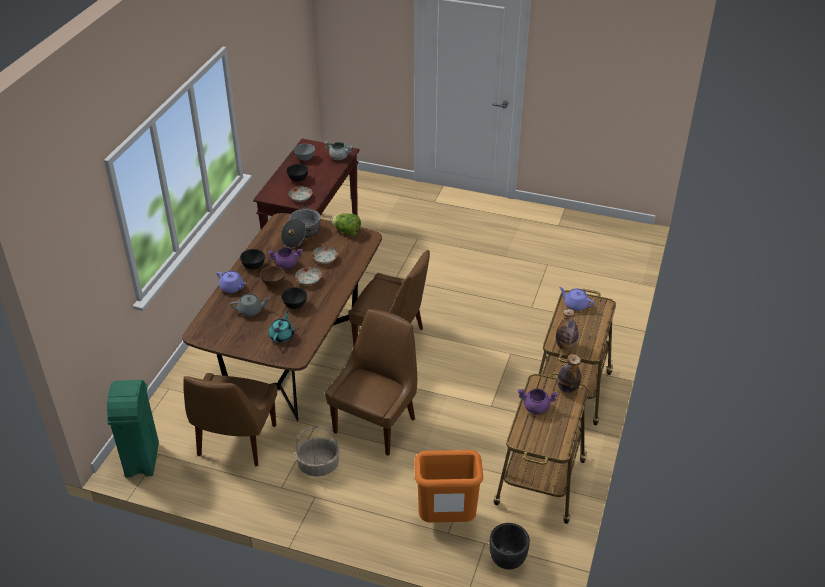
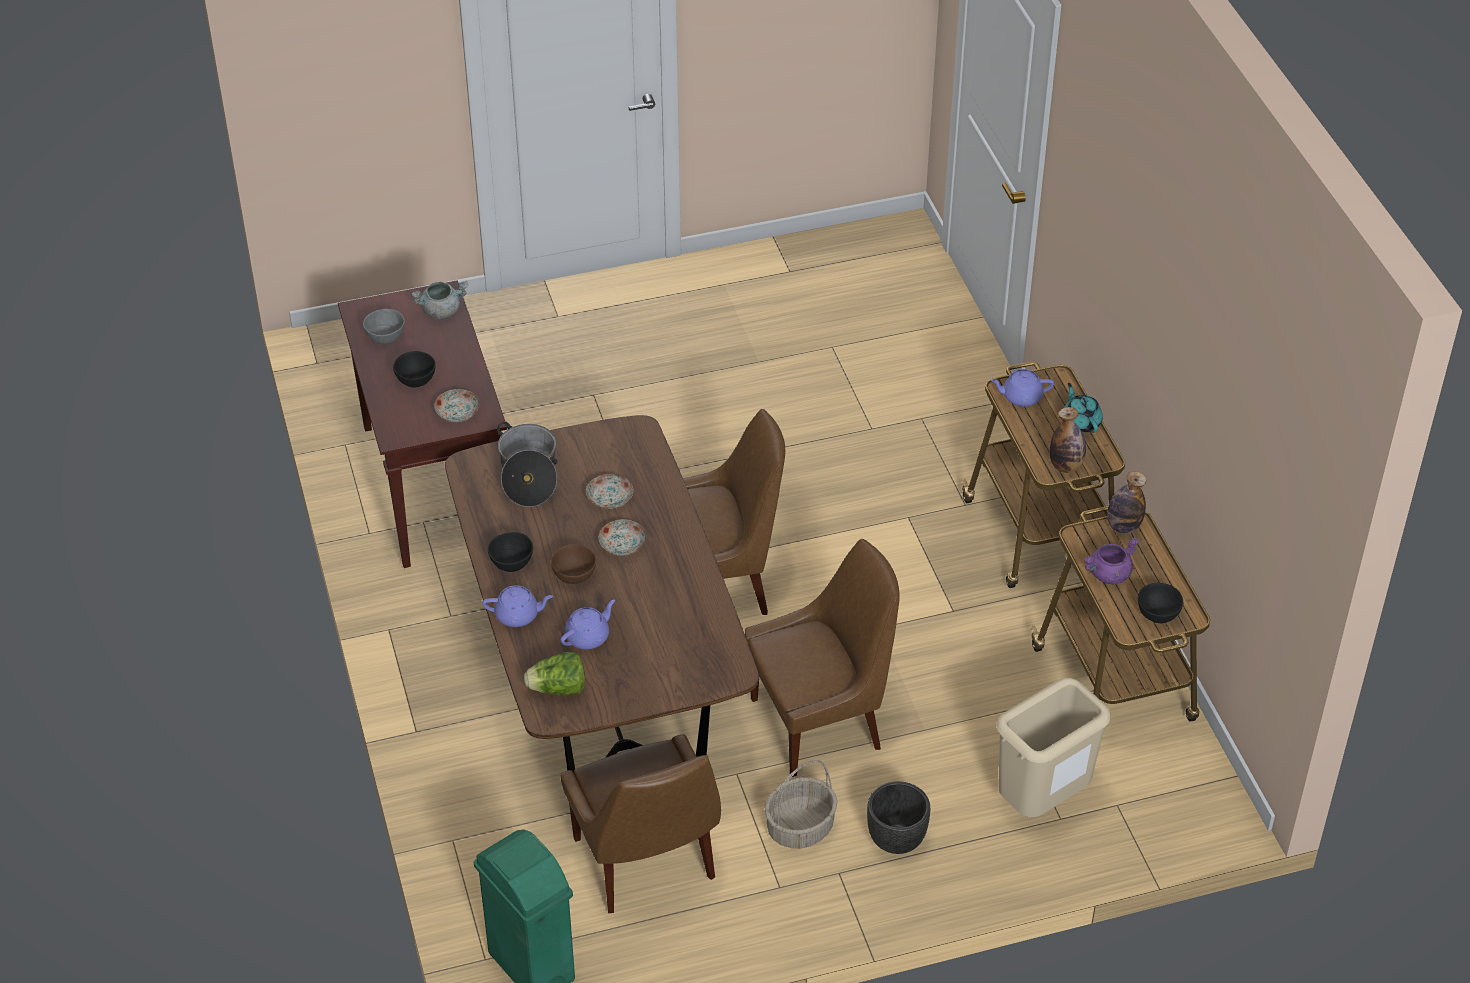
camera: 35 degrees left, 5 degrees up
grey teapot [230,294,270,317] -> purple teapot [560,600,615,650]
purple cooking pot [268,247,303,269] -> none
turquoise teapot [269,311,294,343] -> turquoise teapot moved to [1064,383,1103,433]
black bowl [281,287,307,309] -> black bowl moved to [1138,583,1183,623]
brown chair [325,309,417,456] -> brown chair turned 75 degrees clockwise [745,539,900,777]
lettuce [331,213,361,236] -> lettuce moved to [524,652,585,695]
orange trash can [414,450,483,523] -> beige trash can [996,677,1111,817]
black planter [489,523,530,570] -> black planter moved to [867,781,930,854]

